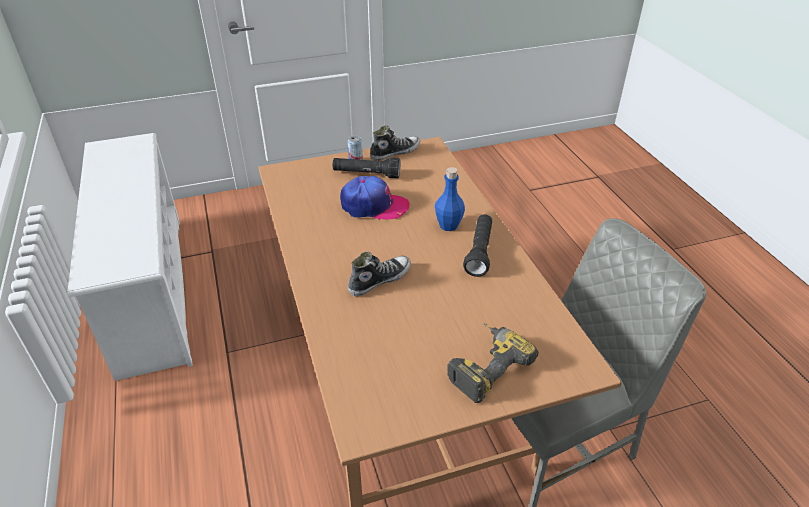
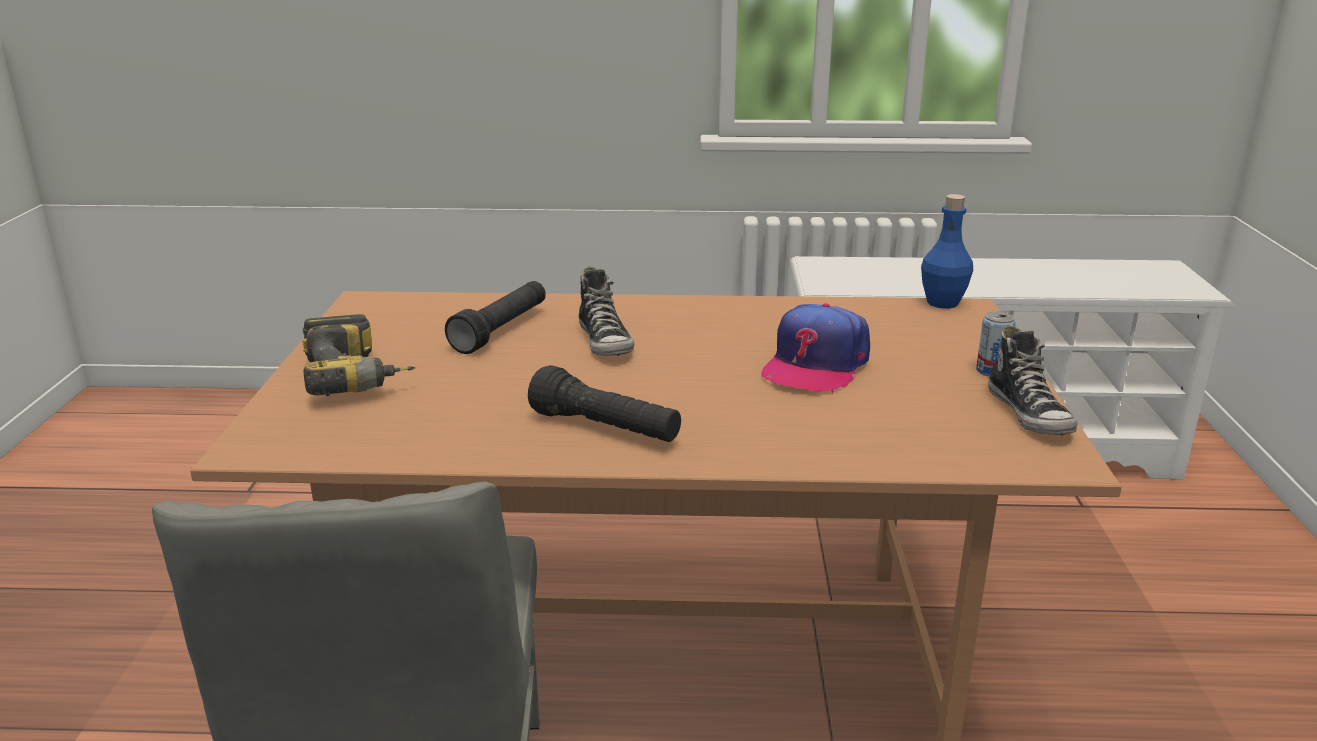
camera: 110 degrees right, 15 degrees down
black flashlight [333,158,400,178] -> black flashlight moved to [445,281,546,354]
blue bottle [435,167,465,231] -> blue bottle moved to [921,194,973,309]

